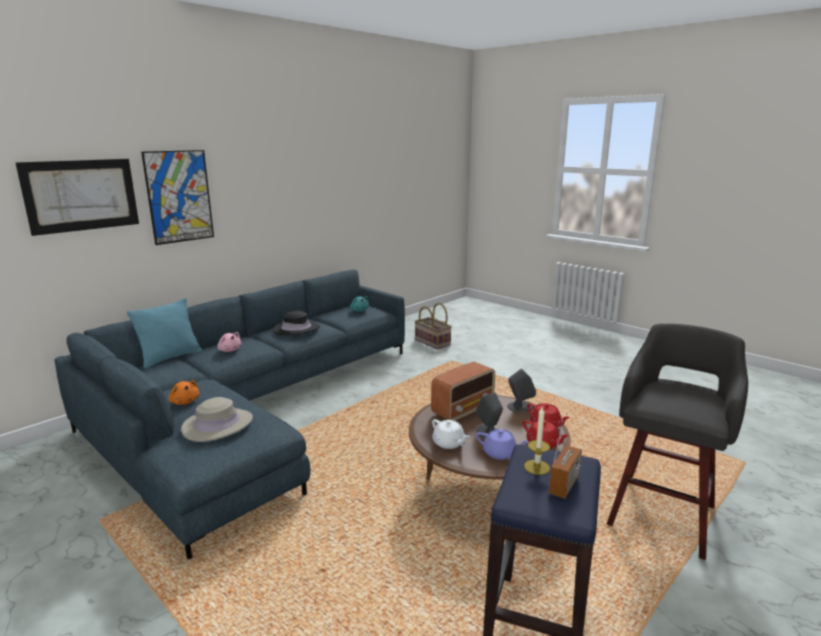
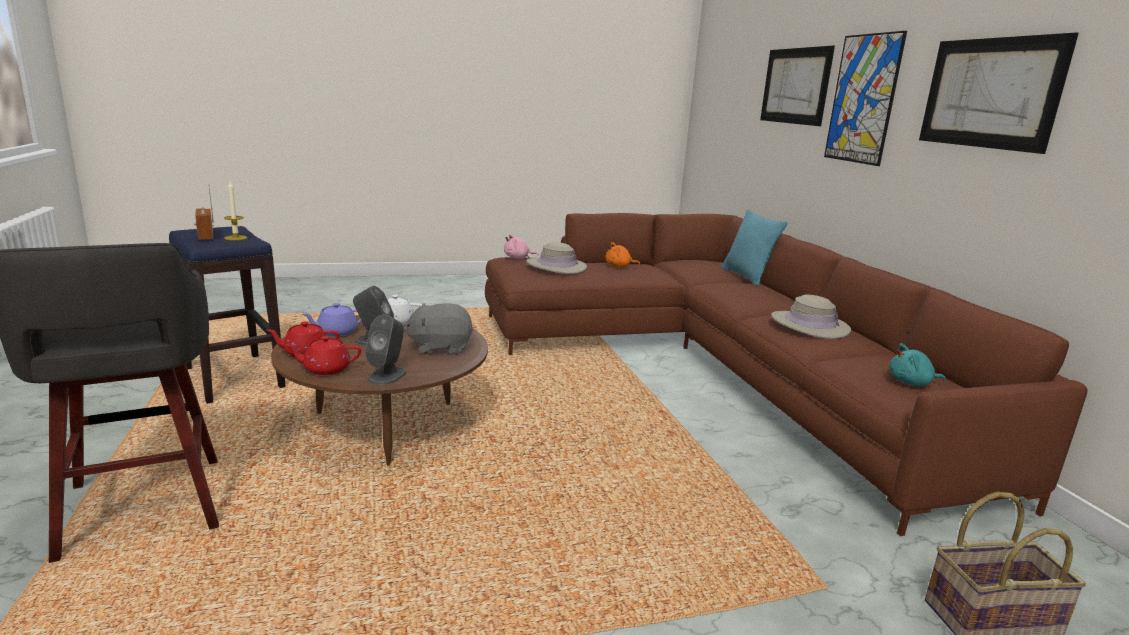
camera: 120 degrees right, 0 degrees up
blue sofa [55,270,405,560] -> brown sofa [485,213,1088,536]
pink plush toy [217,332,241,352] -> pink plush toy moved to [504,234,539,259]
black hat [273,311,320,336] -> beige hat [771,294,851,339]
radio [431,362,495,421] -> grey plush toy [404,303,474,355]
none -> picture [919,33,1079,154]

